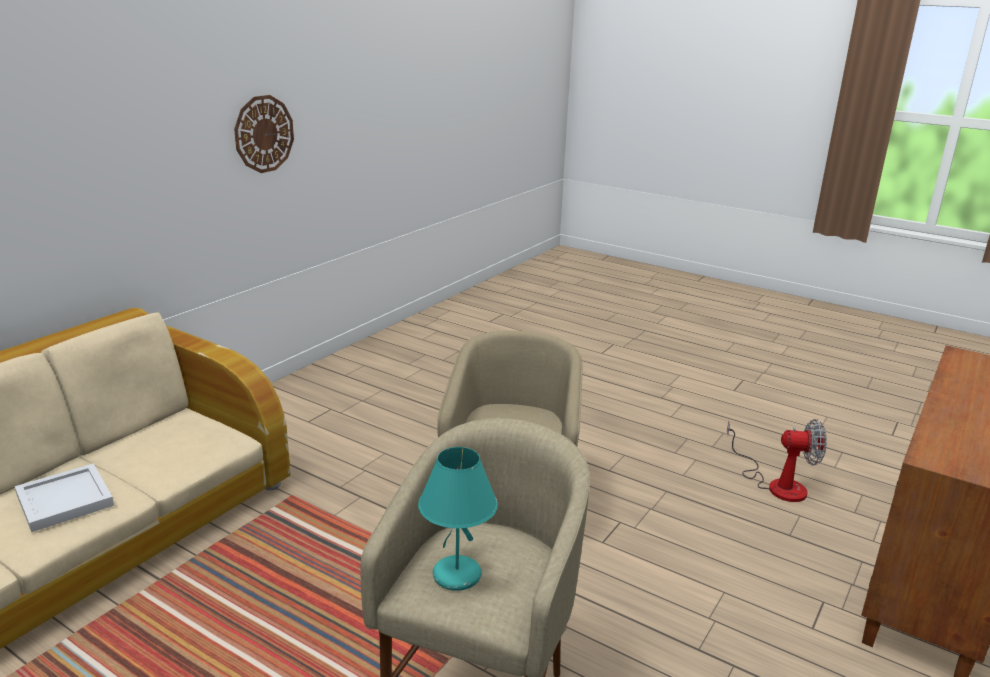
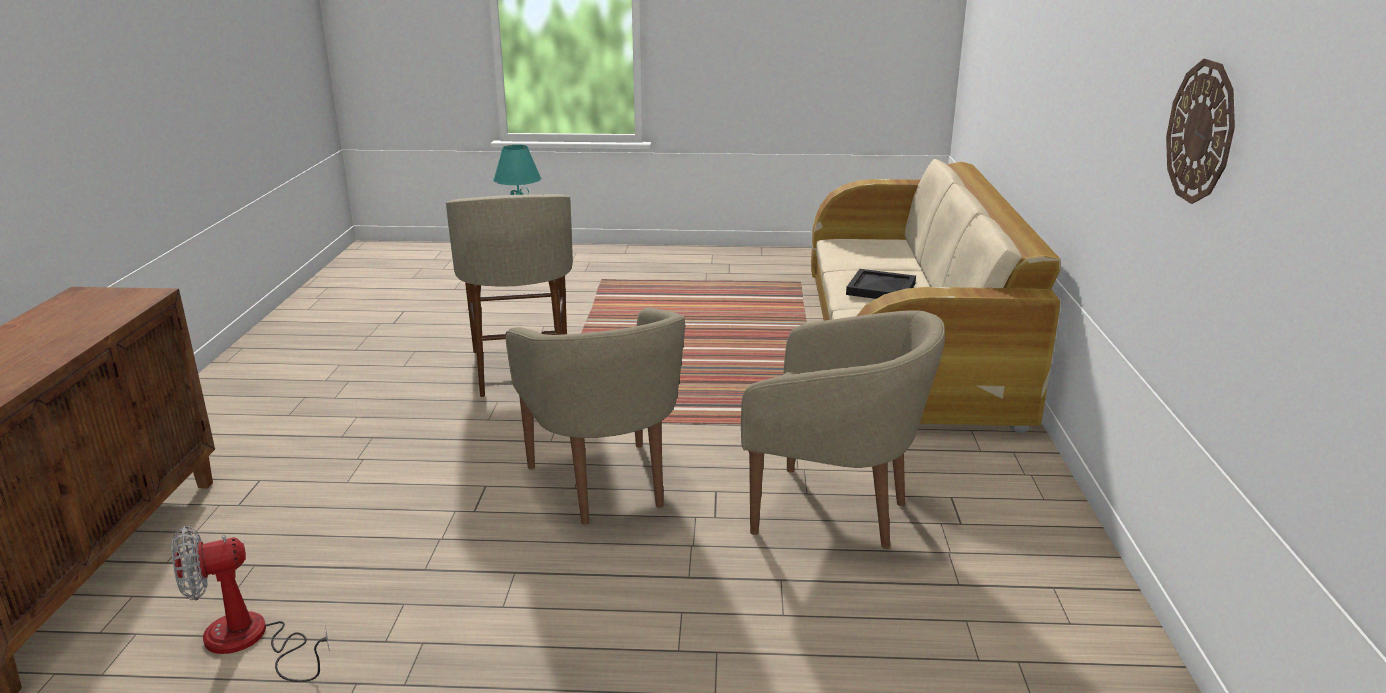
camera: 150 degrees right, 0 degrees up
white tray [15,463,114,532] -> black tray [846,269,916,299]
none -> beige armchair [741,310,945,549]

